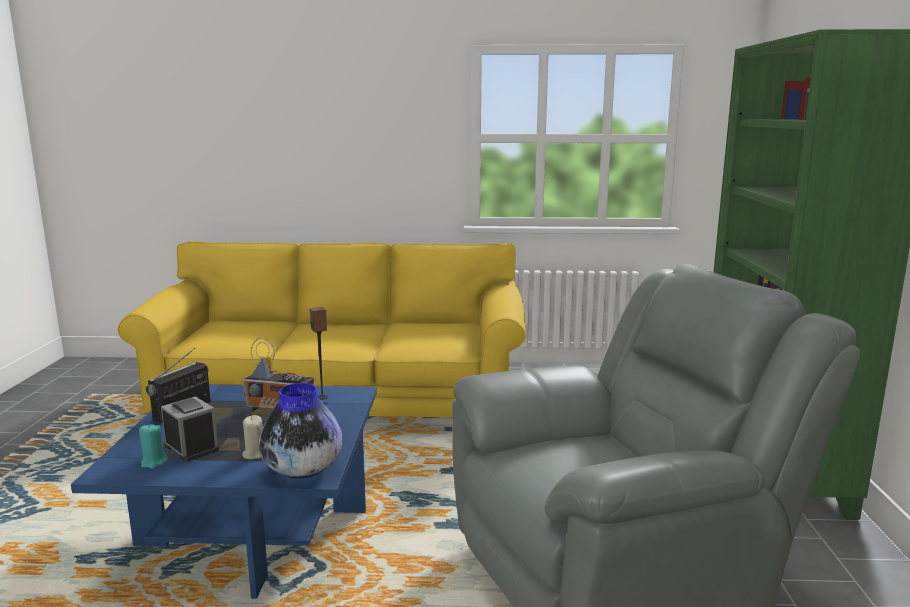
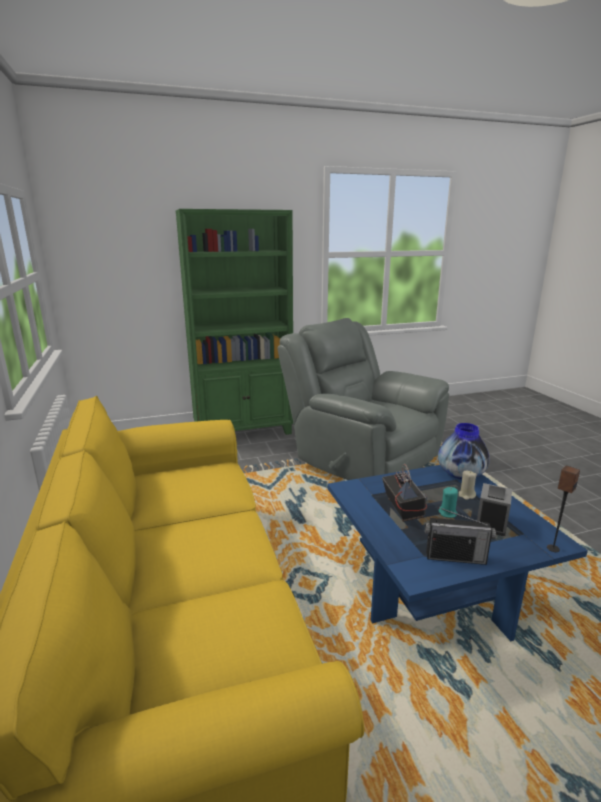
camera: 110 degrees left, 5 degrees up
turquoise candle [139,424,168,469] -> turquoise candle moved to [439,487,458,518]
speaker [310,307,328,400] -> speaker moved to [547,465,580,552]

